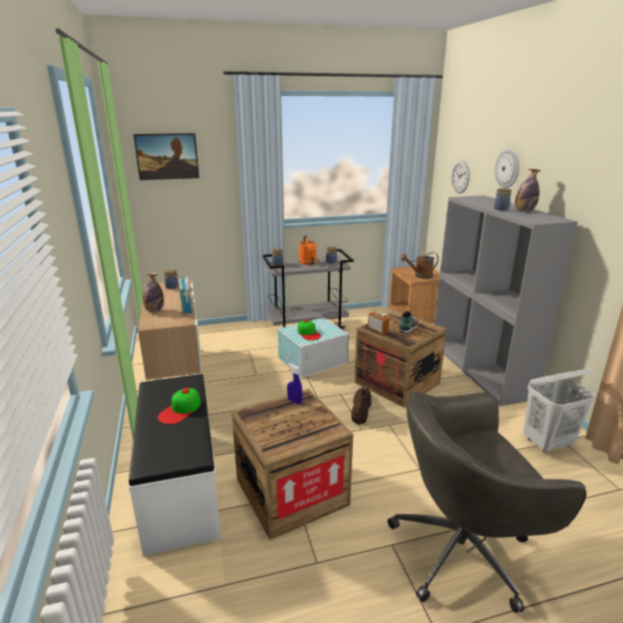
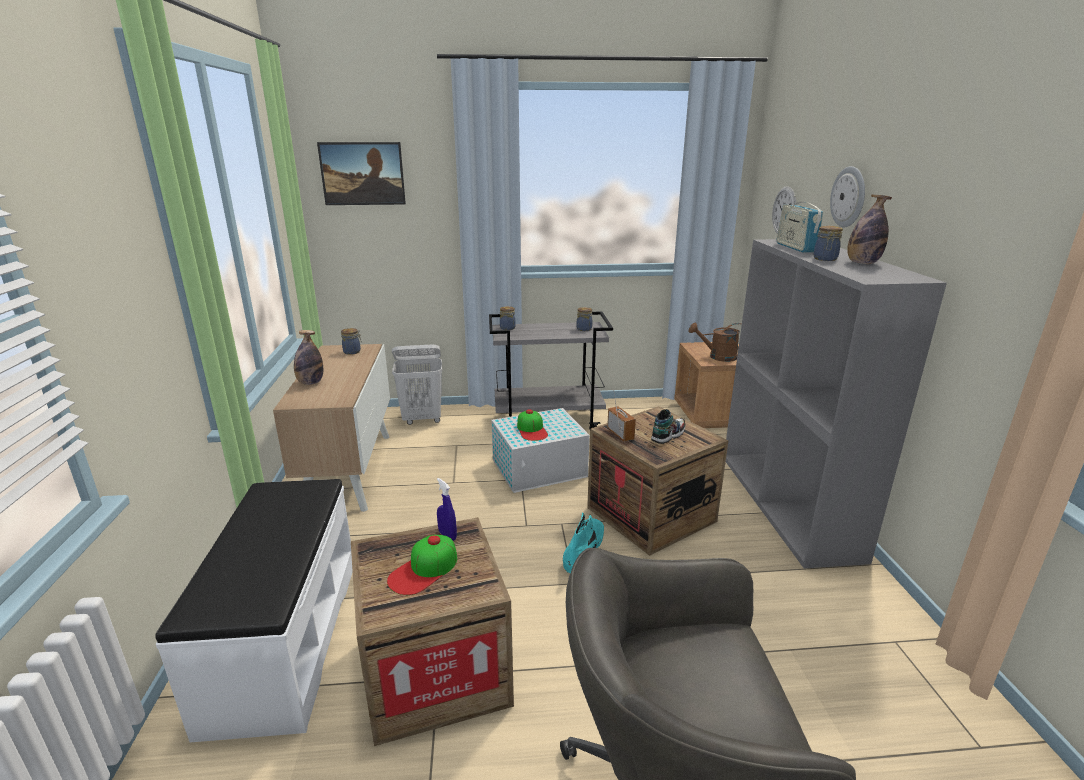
camera: 10 degrees right, 0 degrees up
cap [158,388,201,424] -> cap moved to [387,535,457,595]
radio [178,273,192,314] -> radio moved to [776,195,823,253]
orange watering can [299,236,317,265] -> none
brown boot [351,383,372,424] -> turquoise boot [563,512,604,573]
white laundry basket [523,368,595,453] -> white laundry basket moved to [392,345,442,425]

